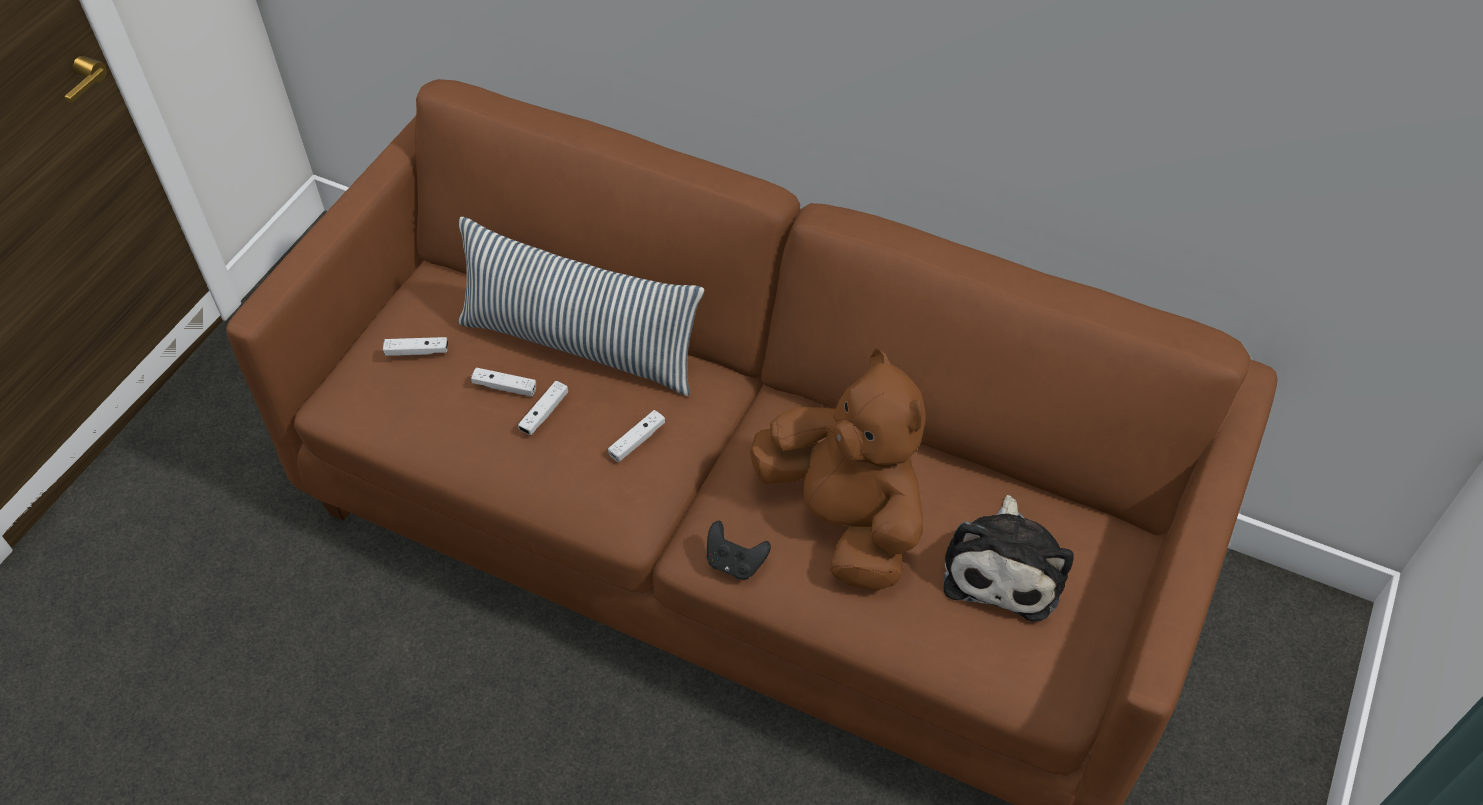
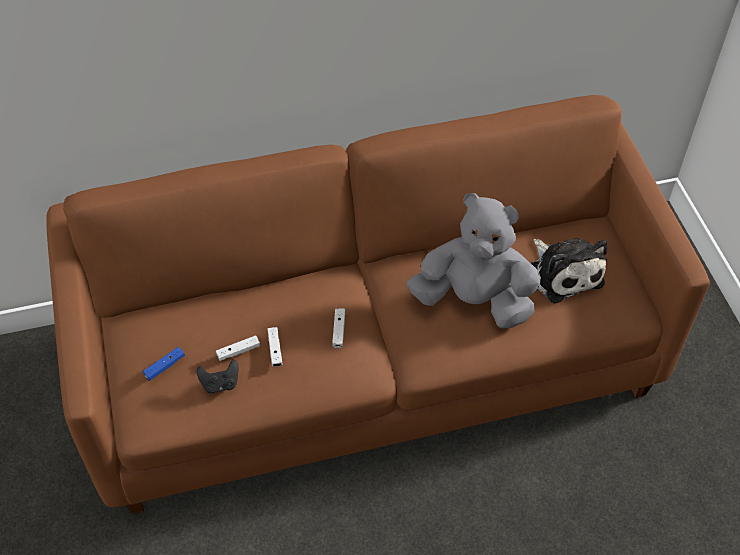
camera: 40 degrees left, 0 degrees up
white game controller [383,337,448,356] -> blue game controller [143,347,185,381]
pillow [458,217,704,396] -> none
black game controller [707,521,771,580] -> black game controller moved to [197,360,238,394]
brown plush toy [750,348,926,591] -> grey plush toy [407,193,541,328]

